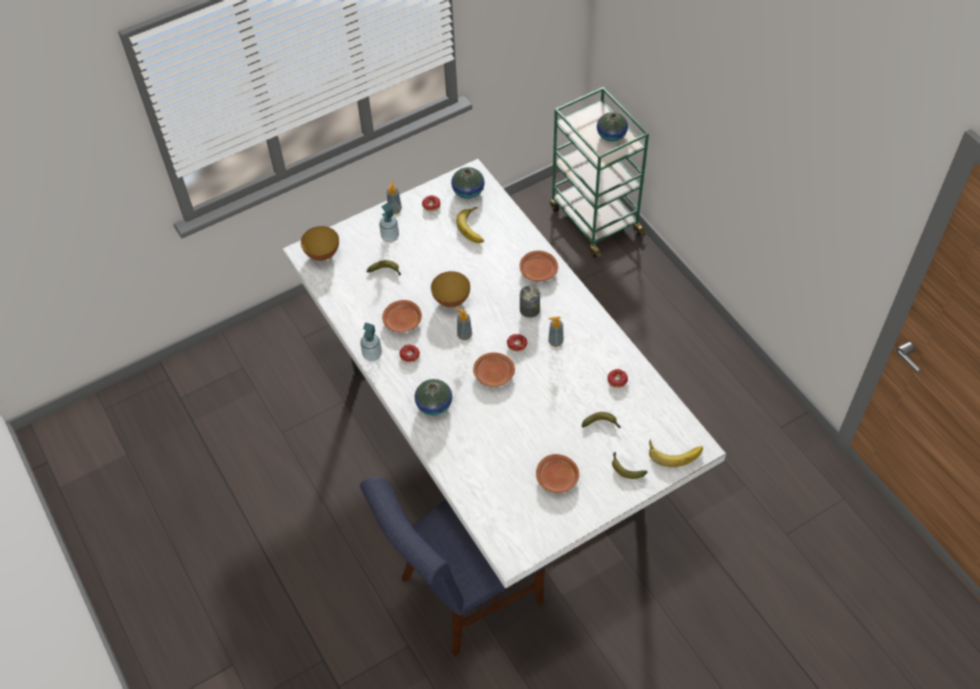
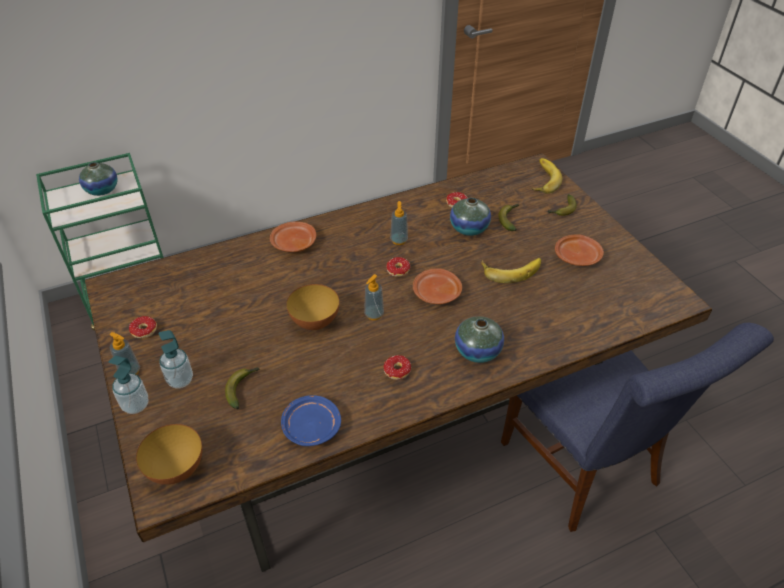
camera: 85 degrees left, 10 degrees down
white dining table [283,159,726,588] -> brown dining table [85,153,712,572]
soap dispenser [360,323,382,362] -> soap dispenser moved to [109,356,148,414]
brown plate [382,300,422,333] -> none
vase [451,167,485,199] -> vase moved to [450,198,491,236]
banana [456,207,484,243] -> banana moved to [481,258,541,283]
can [520,285,540,318] -> none
none -> blue plate [281,395,341,446]

